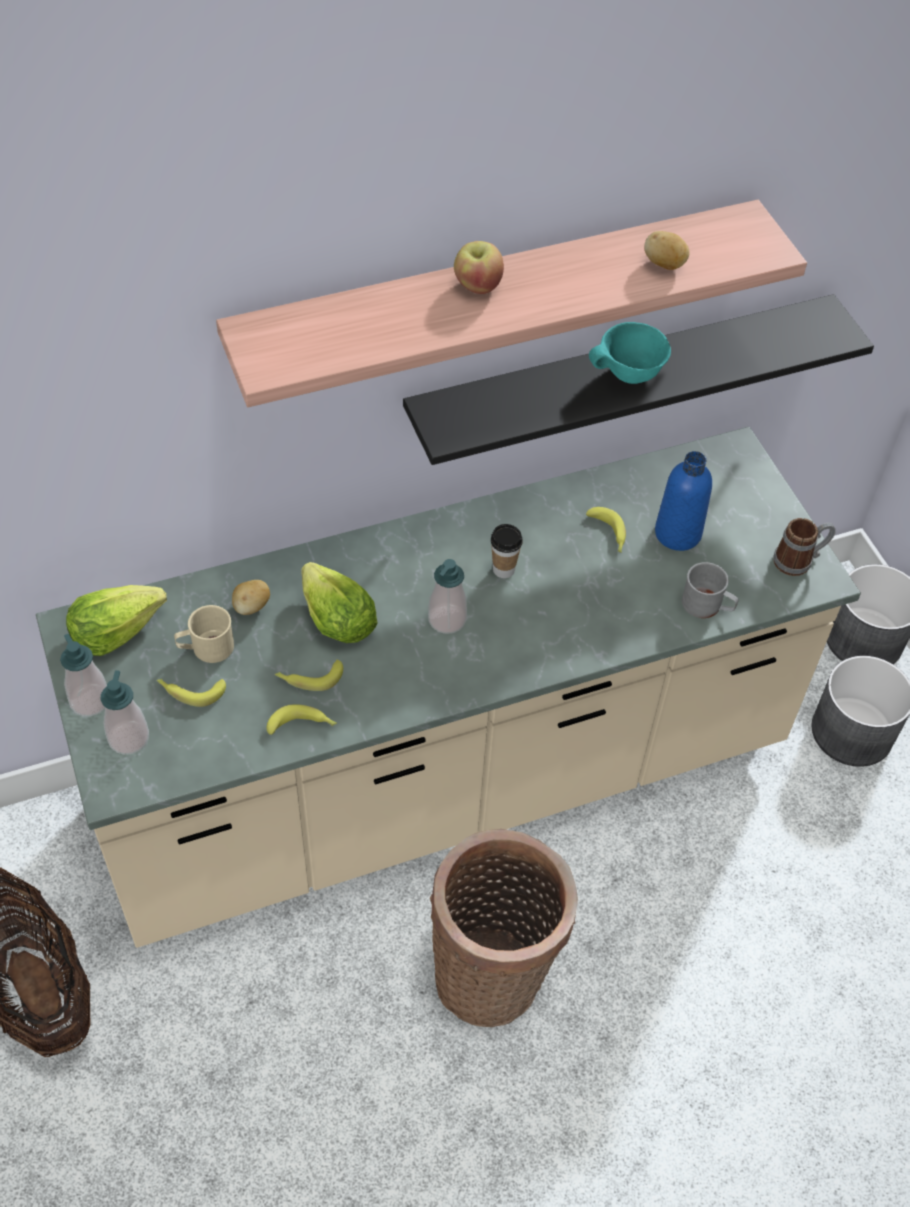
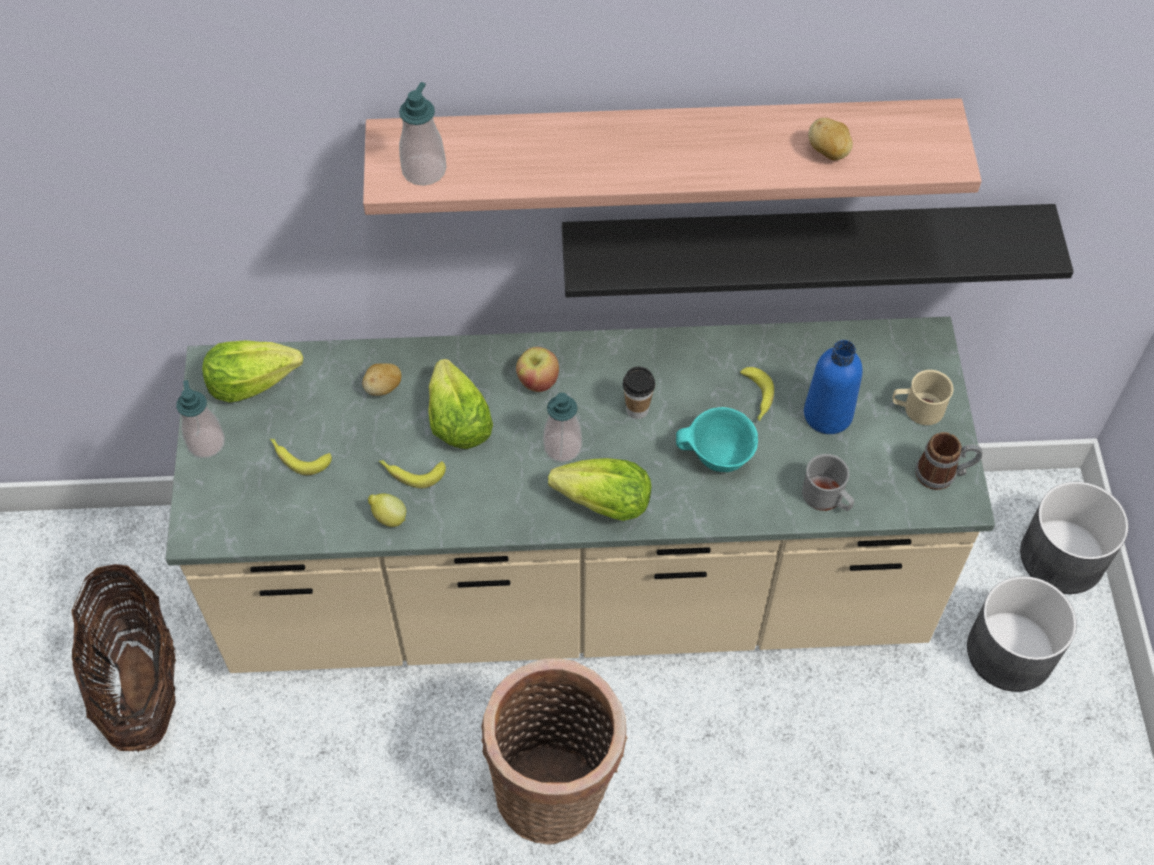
camera: 20 degrees right, 5 degrees up
soap dispenser [101,670,149,755] -> soap dispenser moved to [399,82,446,186]
beige mug [174,605,234,663] -> beige mug moved to [892,370,953,425]
banana [267,704,337,735] -> lemon [368,493,406,527]
apple [454,241,504,294] -> apple moved to [516,347,559,392]
turquoise bowl [589,322,671,384] -> turquoise bowl moved to [676,407,758,472]
none -> lettuce [548,458,652,521]

